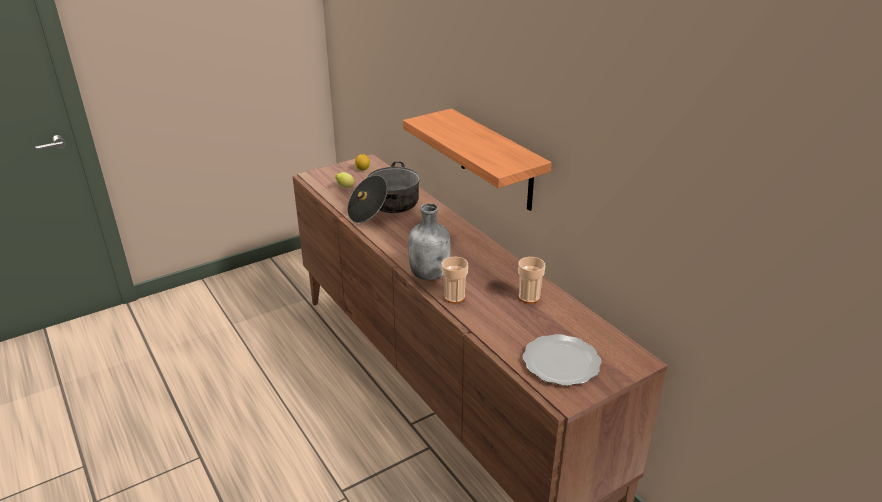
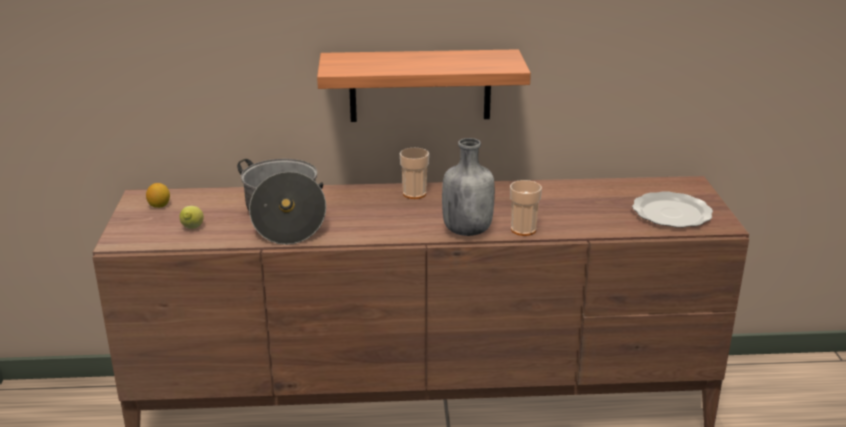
camera: 60 degrees left, 5 degrees down
cup [518,257,545,304] -> cup moved to [400,148,429,199]

